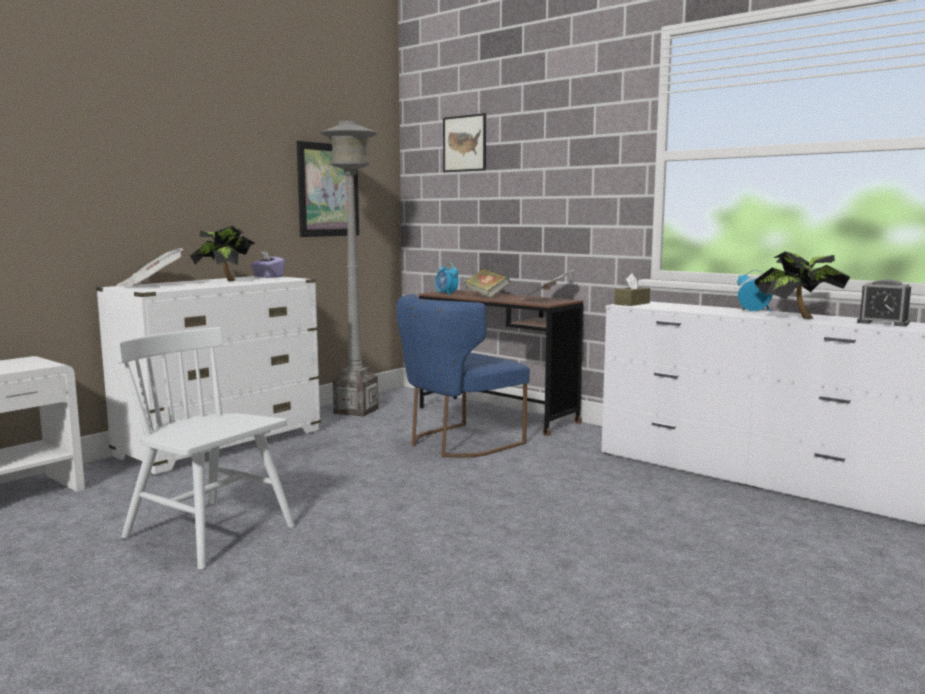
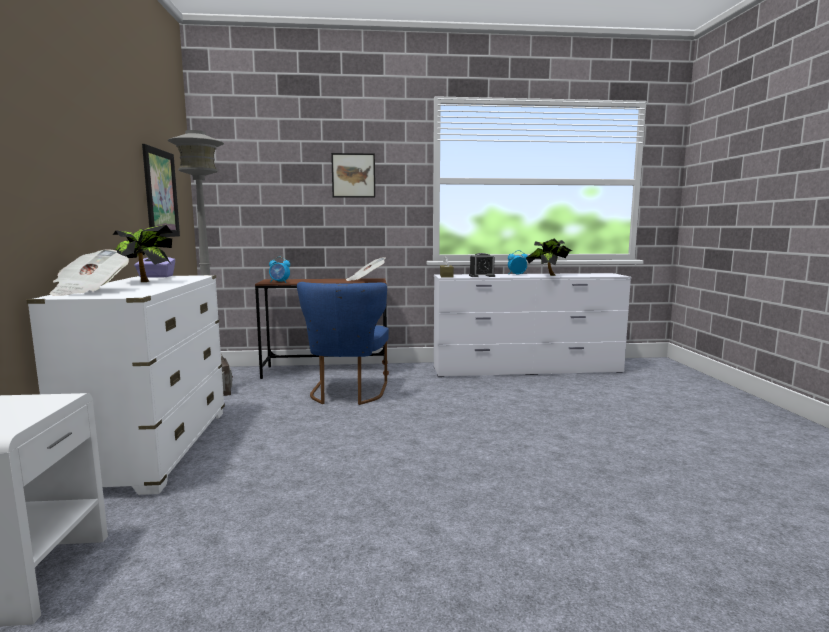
camera: 45 degrees left, 0 degrees up
white chair [115,327,295,570] -> none
picture [443,113,486,172] -> picture moved to [331,153,375,198]
book [464,269,510,298] -> none
alarm clock [857,279,911,326] -> alarm clock moved to [469,253,495,277]

